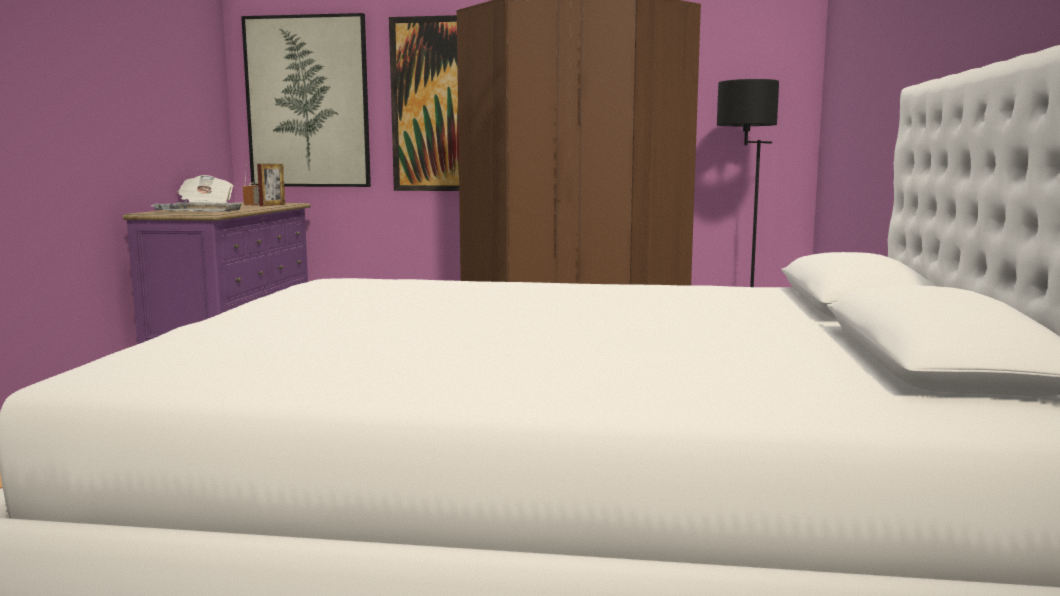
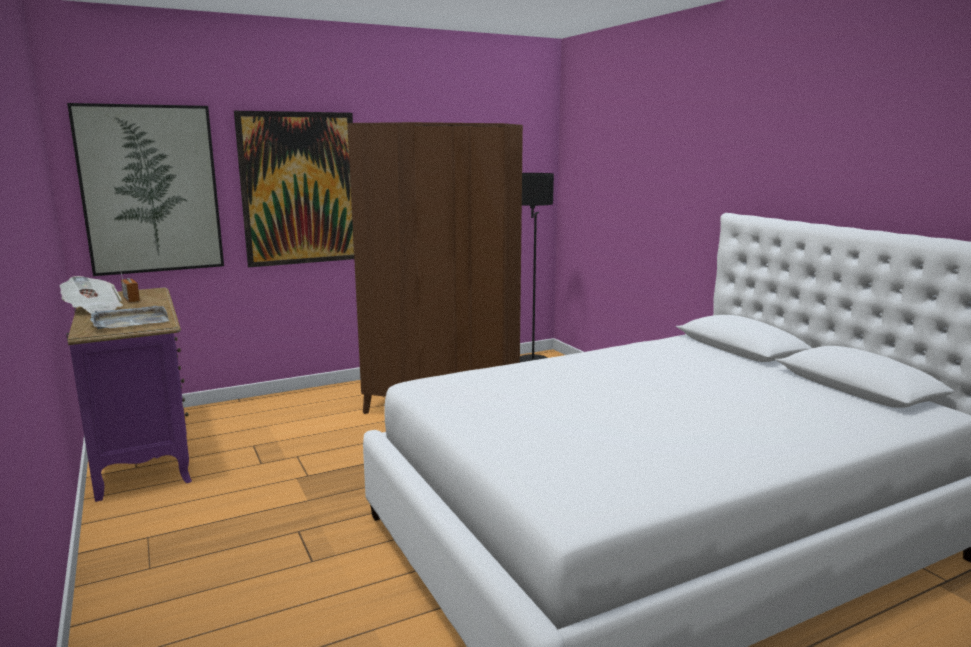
camera: 35 degrees left, 5 degrees up
picture frame [257,164,285,206] -> none

